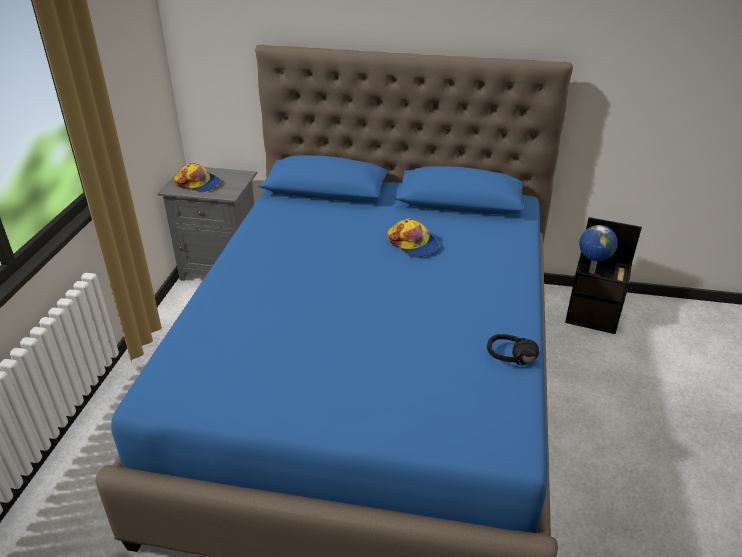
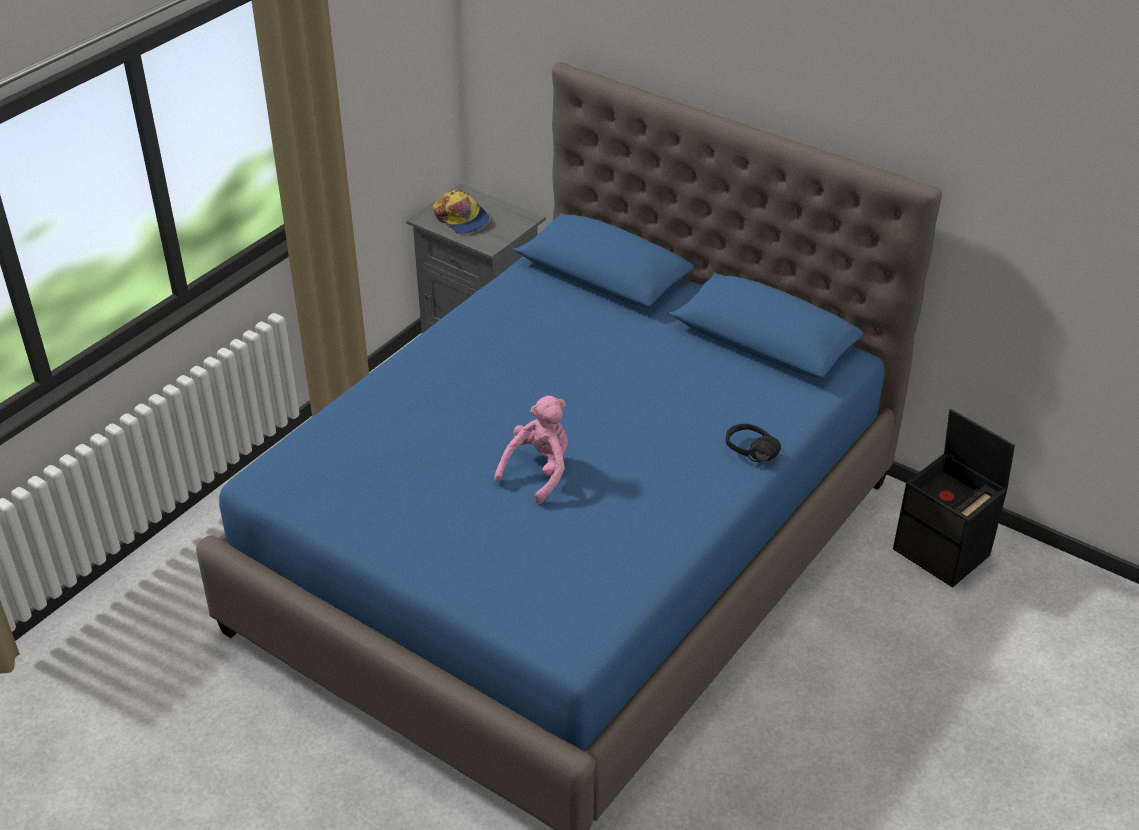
camera: 25 degrees right, 5 degrees up
cap [387,218,439,258] -> none
black headphones [487,334,539,365] -> black headphones moved to [726,424,781,462]
globe [580,225,618,274] -> none
none -> pink plush toy [494,396,568,504]

